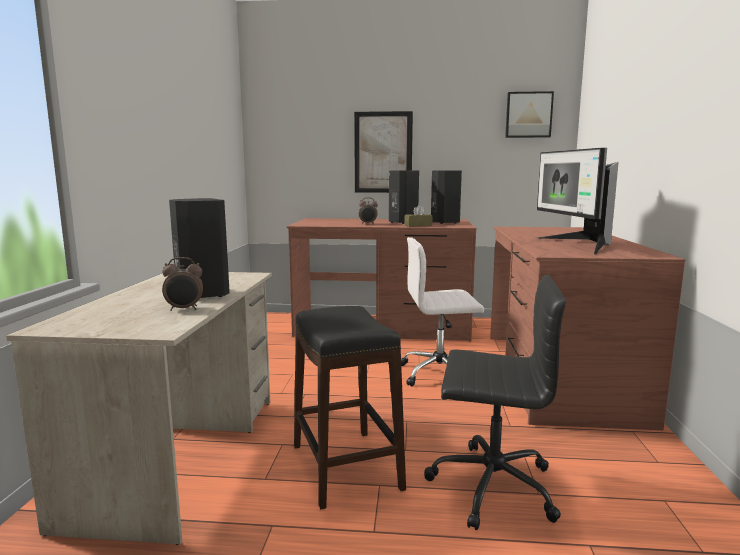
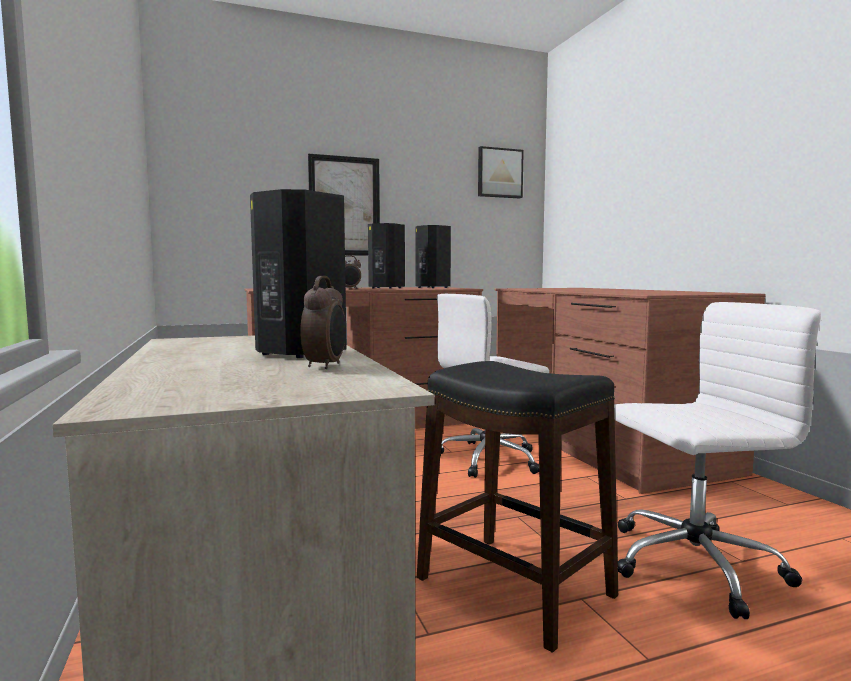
camera: 25 degrees left, 5 degrees down
alarm clock [162,257,203,311] -> alarm clock turned 45 degrees counterclockwise [300,276,346,369]
brown tissue box [405,204,432,227] -> none
black office chair [424,275,566,530] -> white office chair [614,302,821,619]
monitor [537,148,619,254] -> none

